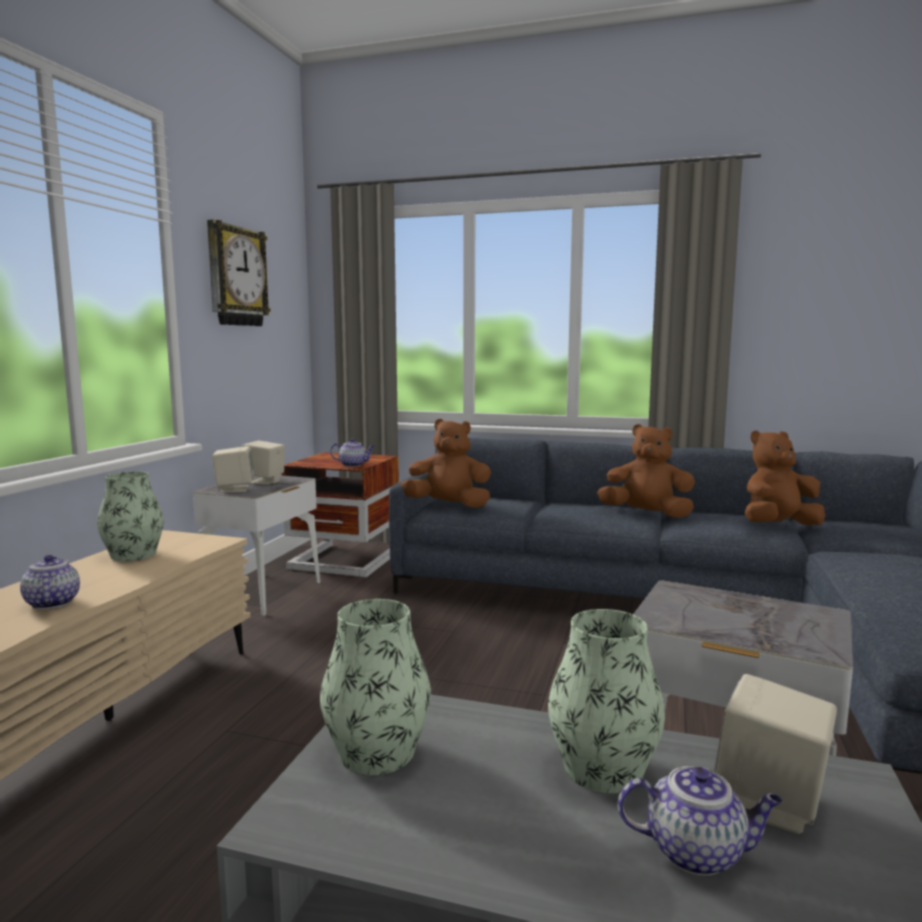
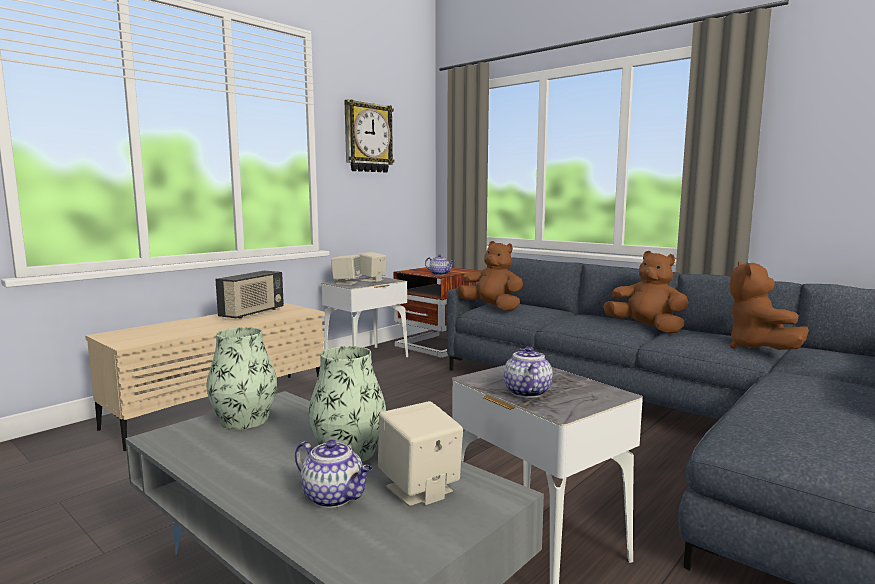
camera: 25 degrees right, 0 degrees up
teapot [20,555,80,609] -> teapot moved to [503,346,553,398]
vase [97,471,164,562] -> radio [215,271,284,319]
brown plush toy [745,430,825,526] -> brown plush toy turned 90 degrees counterclockwise [730,261,809,350]

